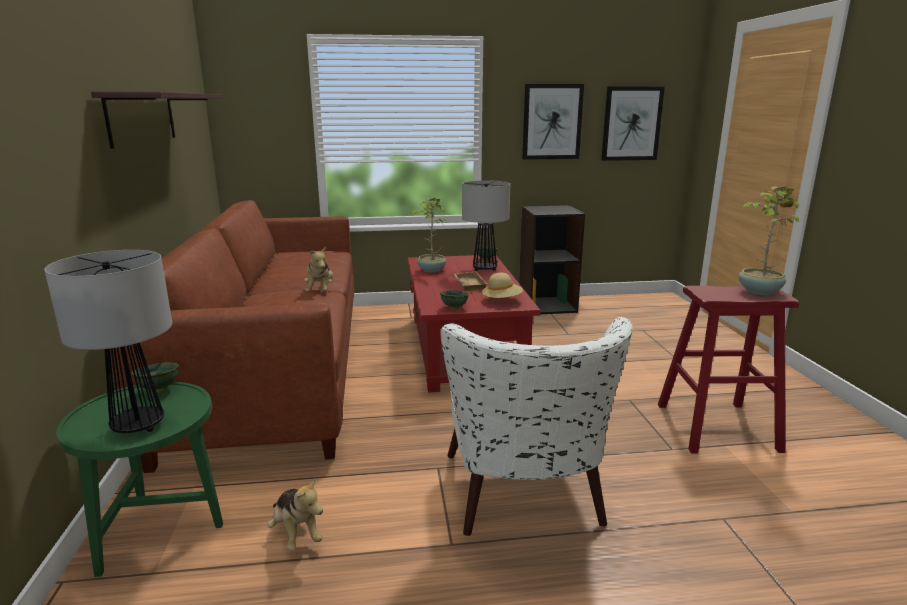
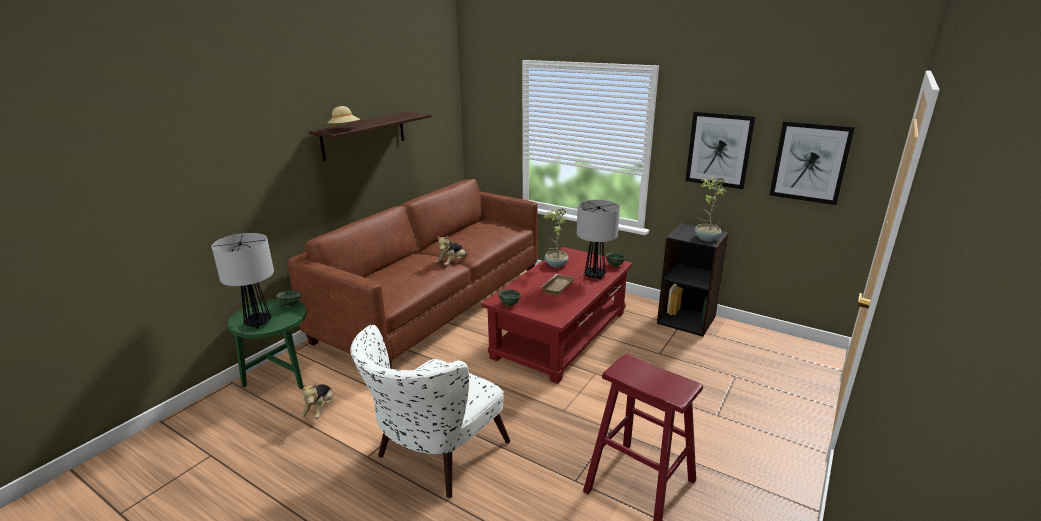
camera: 40 degrees right, 5 degrees up
beige hat [482,273,523,298] -> beige hat moved to [327,106,360,127]
potted plant [739,186,799,295] -> potted plant moved to [695,177,725,241]

